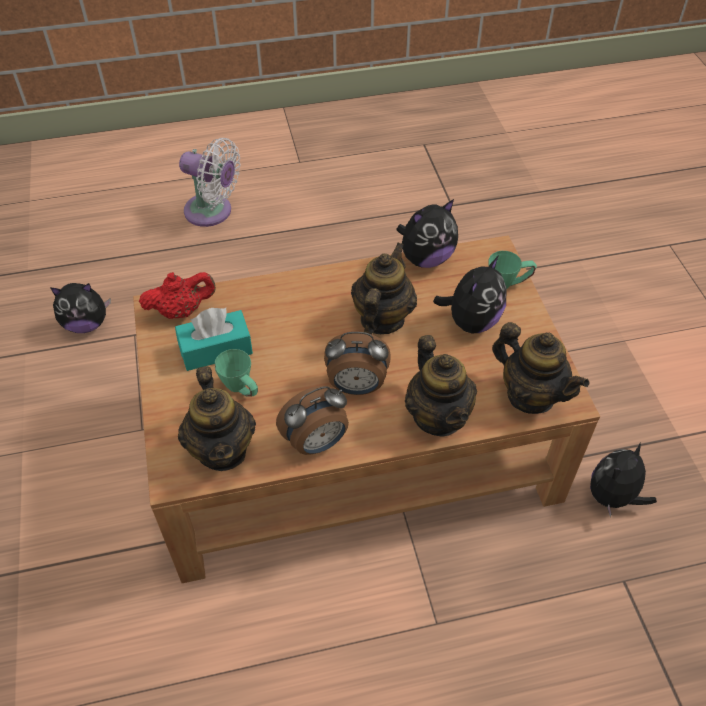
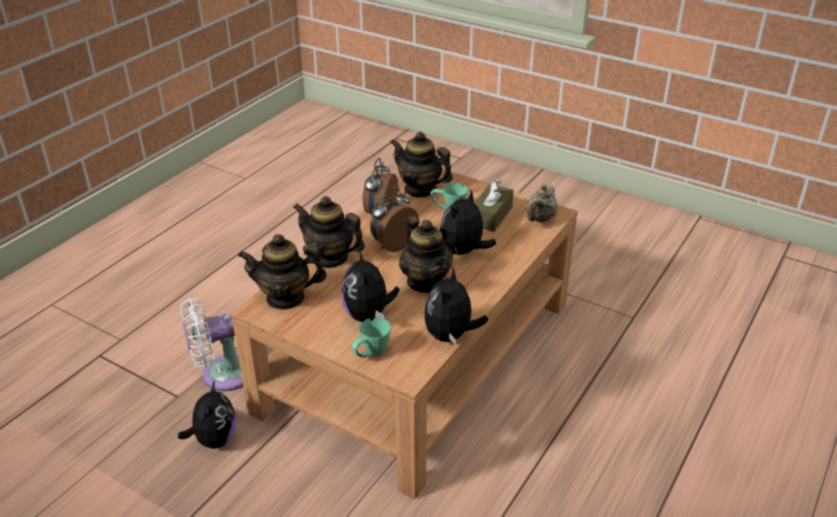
camera: 135 degrees right, 15 degrees down
plush toy [50,283,111,333] -> plush toy moved to [440,189,496,256]
red teapot [139,272,216,319] -> beige teapot [525,184,558,222]
turquoise tissue box [175,308,253,371] -> brown tissue box [474,179,514,232]
white fan [179,138,241,227] -> white fan moved to [181,298,243,391]

